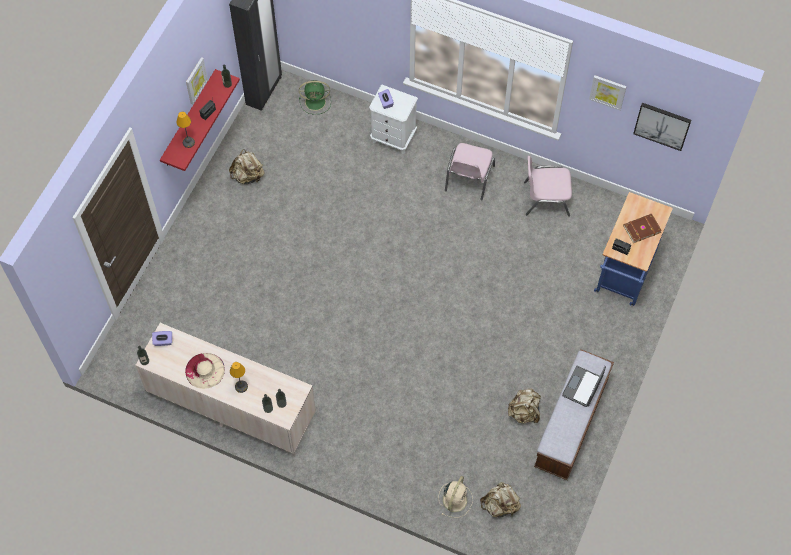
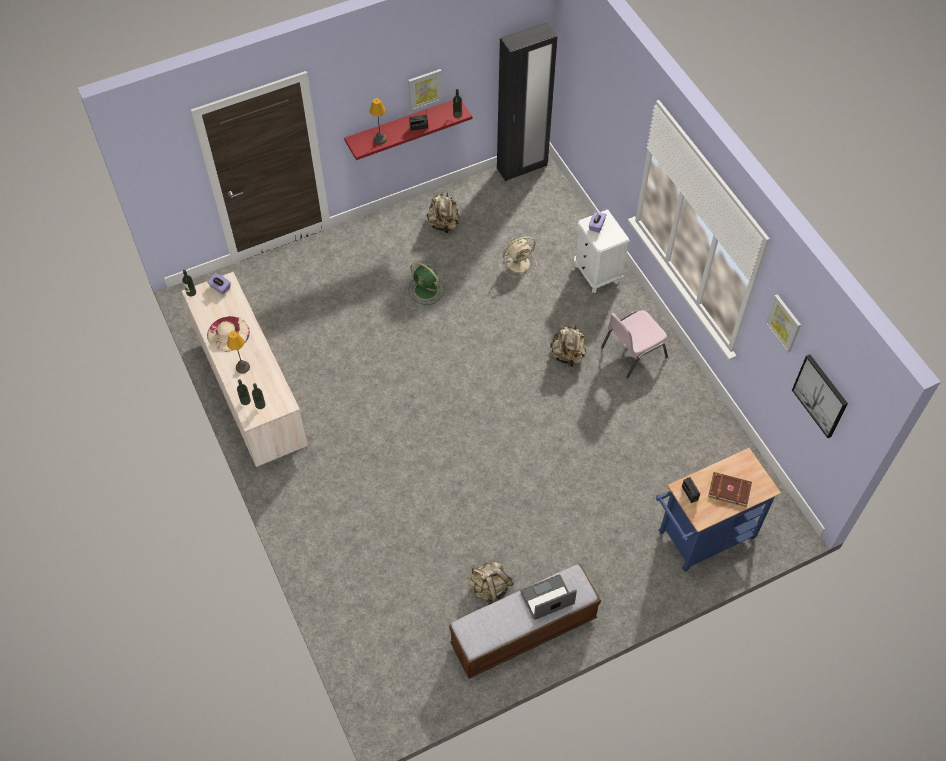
camera: 40 degrees right, 5 degrees down
green fan [299,80,331,114] -> green fan moved to [408,262,445,305]
beige fan [439,476,473,518] -> beige fan moved to [499,236,536,277]
beige backpack [480,482,521,518] -> beige backpack moved to [550,324,586,366]
pink chair [524,156,572,217] -> none

